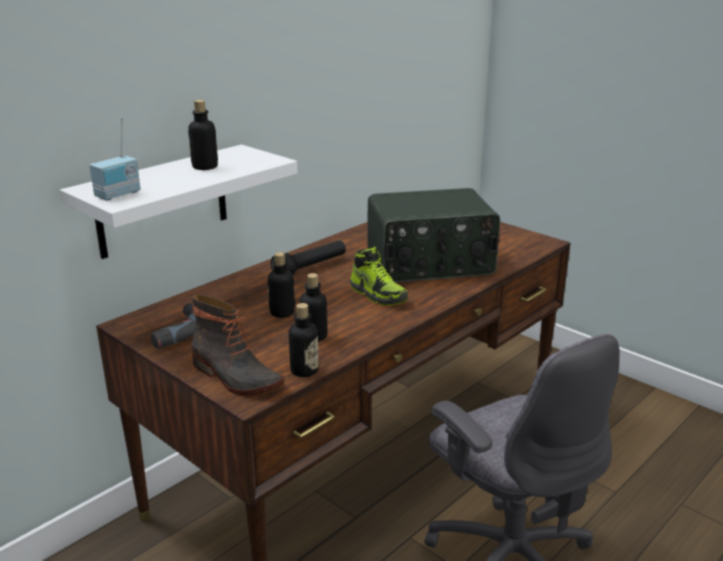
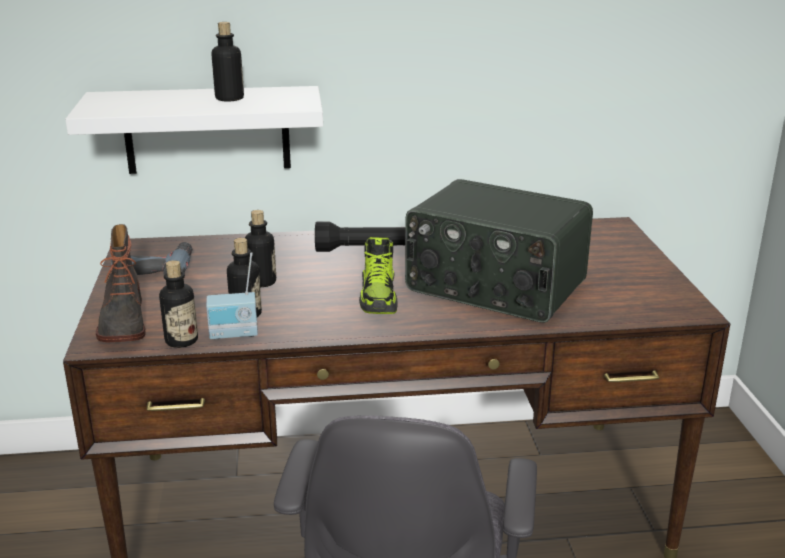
camera: 40 degrees right, 0 degrees up
radio [89,118,141,201] -> radio moved to [206,252,258,340]

